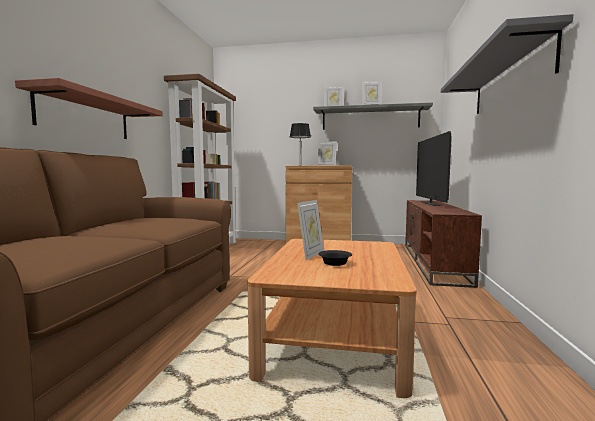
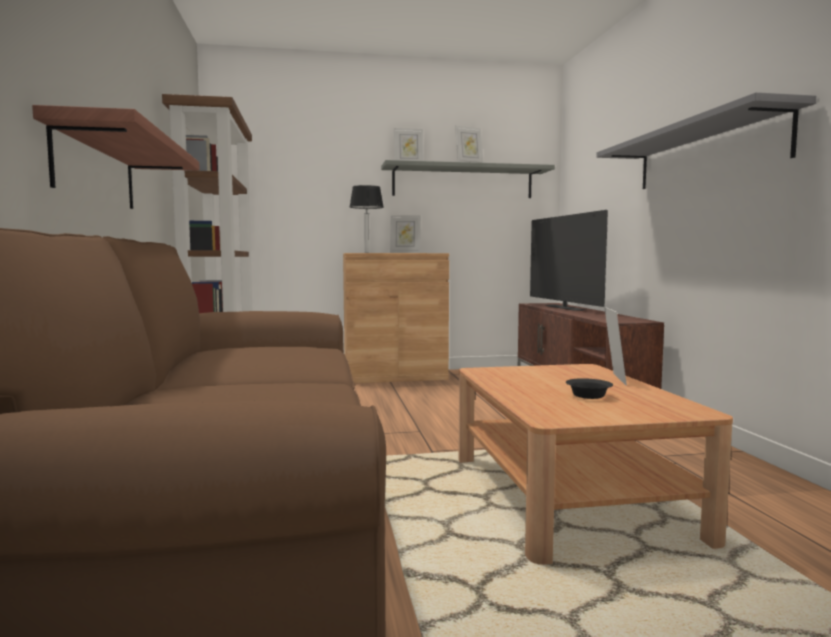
camera: 20 degrees left, 0 degrees up
picture frame [297,200,324,260] -> picture frame moved to [604,307,627,385]

